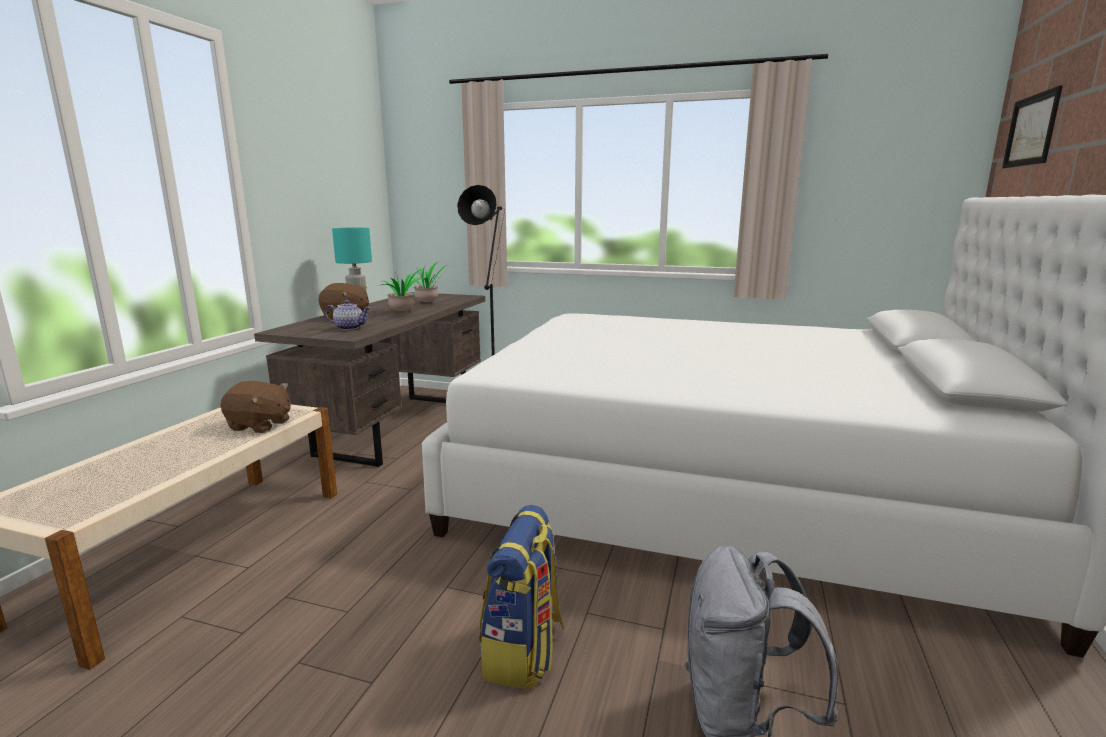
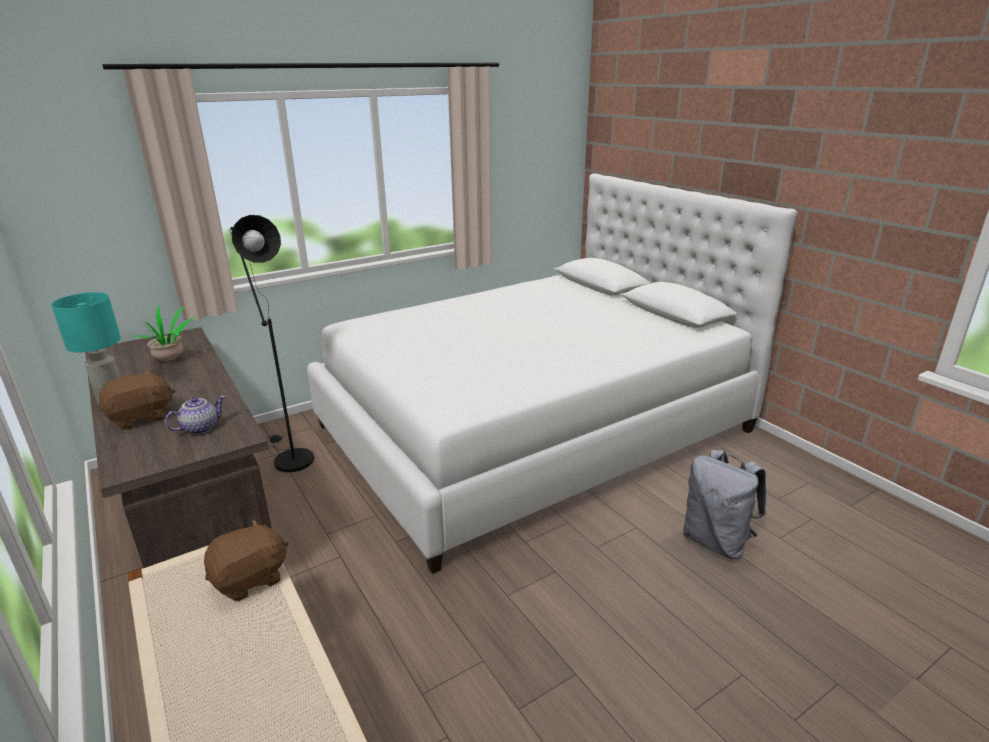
camera: 50 degrees left, 10 degrees up
potted plant [378,268,423,311] -> none
backpack [479,505,564,690] -> none
picture [1002,85,1063,168] -> none

